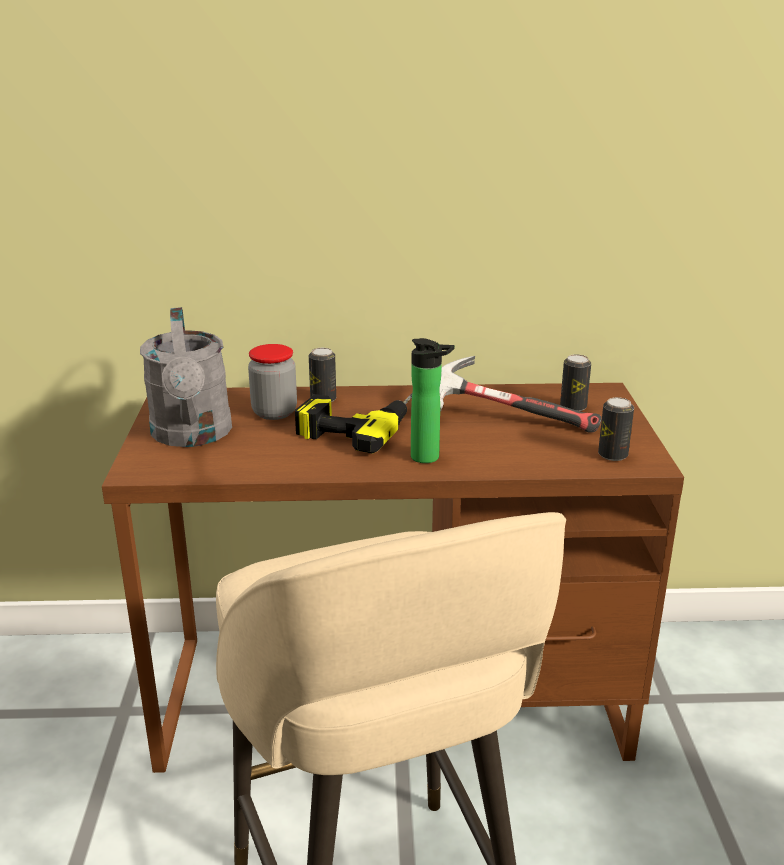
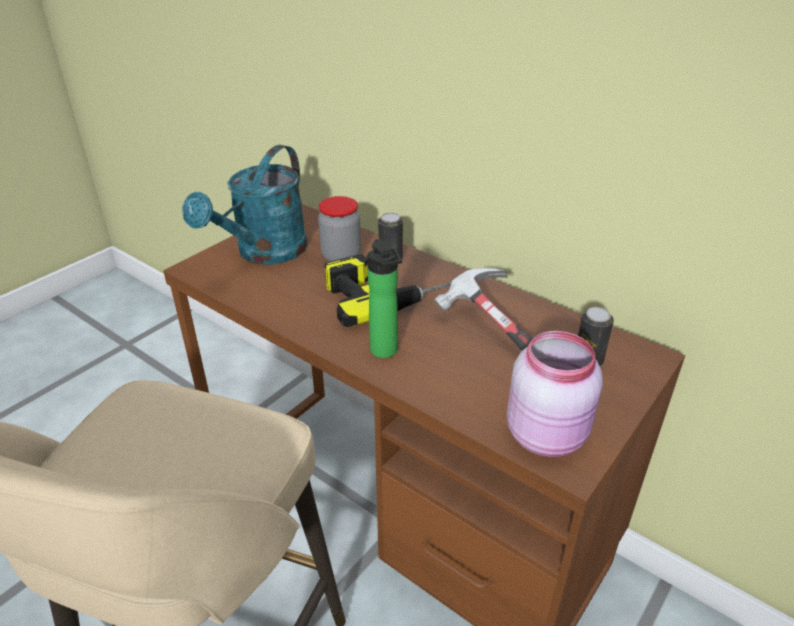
camera: 40 degrees right, 10 degrees up
grey watering can [140,307,232,447] -> turquoise watering can [182,144,308,265]
can [598,397,634,461] -> pink jar [507,331,603,457]

